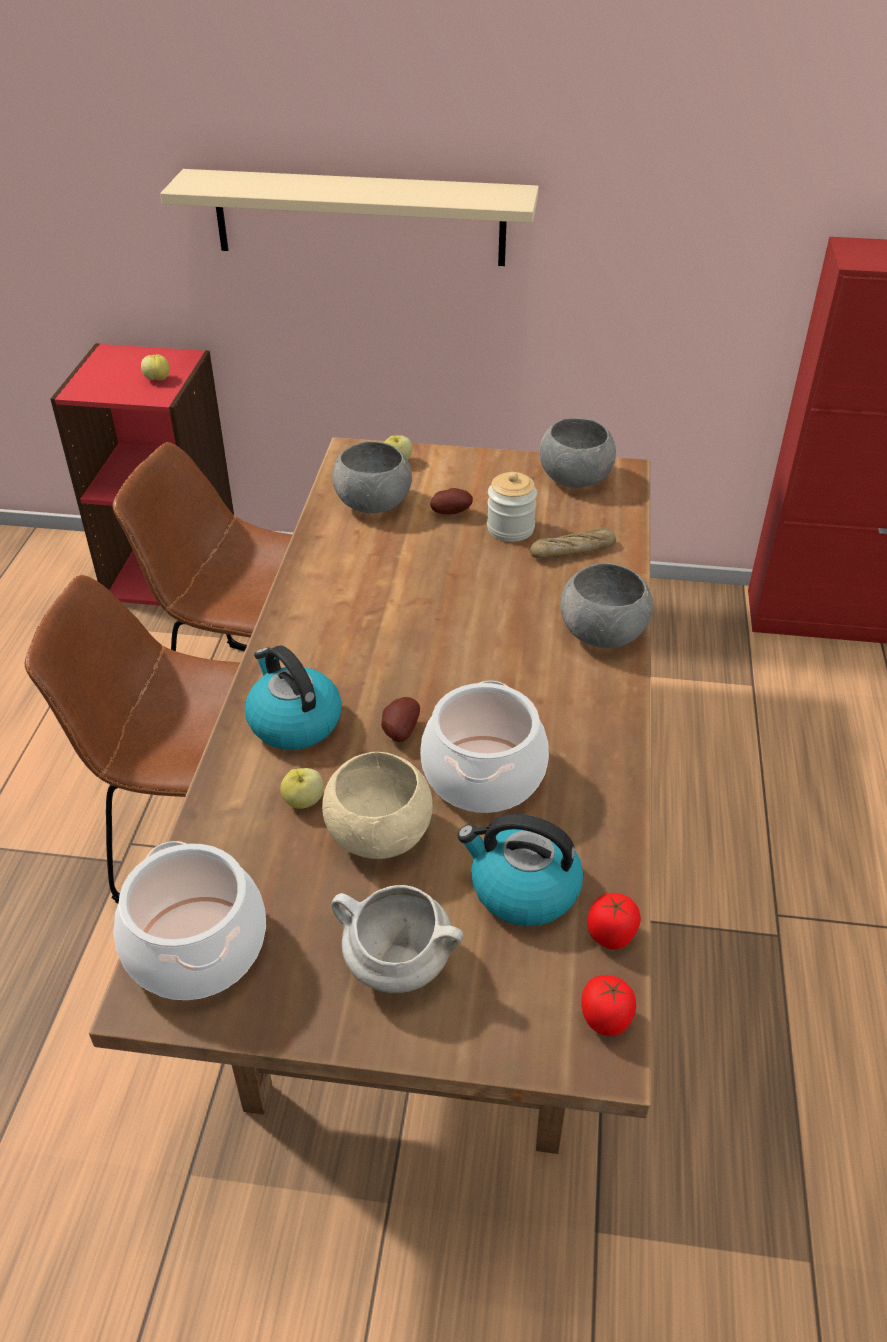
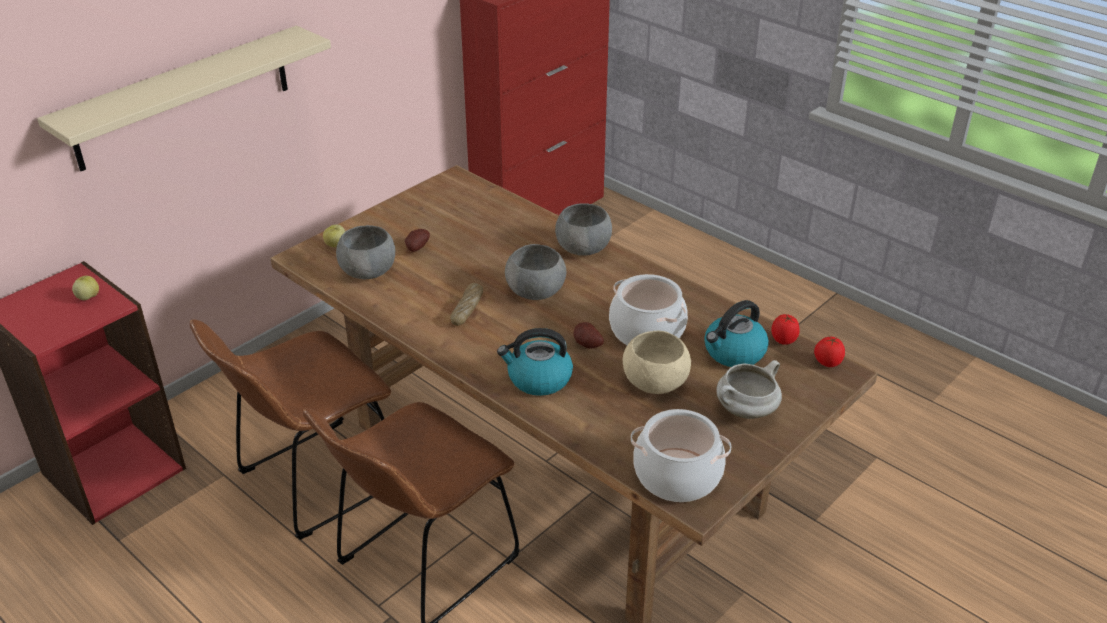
camera: 55 degrees left, 5 degrees down
apple [280,768,324,809] -> none
jar [487,472,537,542] -> none
bread [530,528,616,558] -> bread moved to [450,283,483,326]
grey bowl [539,418,616,488] -> grey bowl moved to [505,244,566,300]

